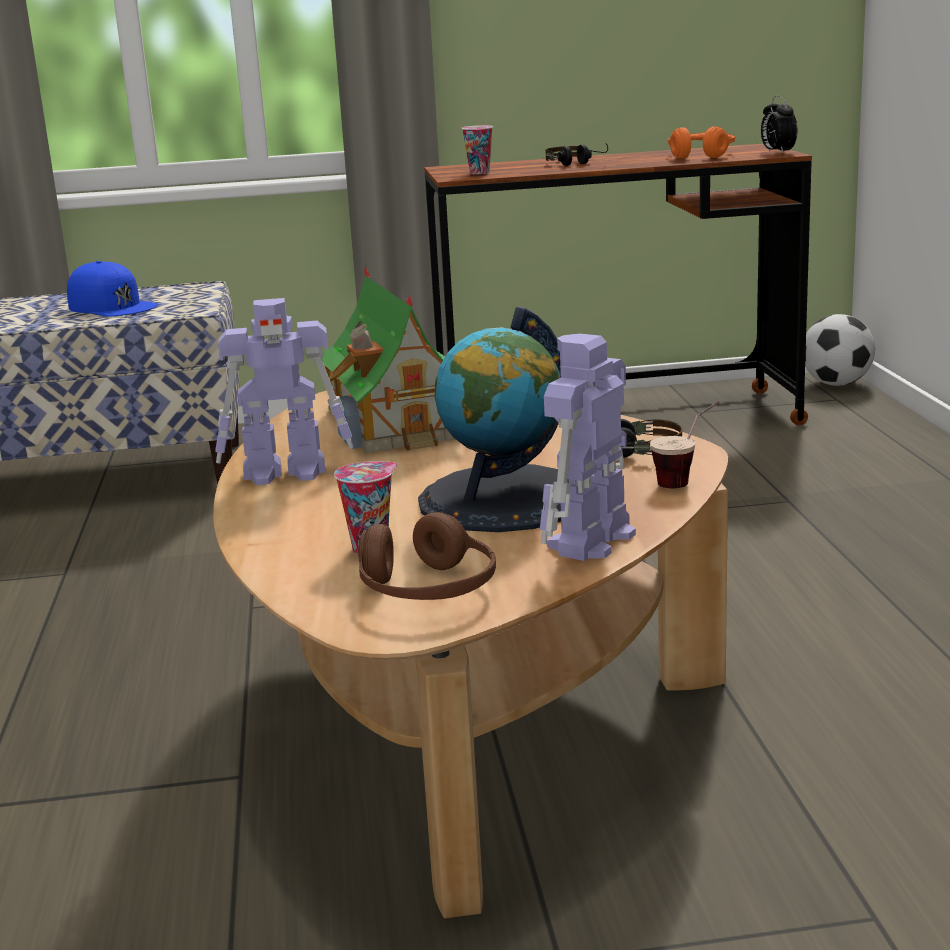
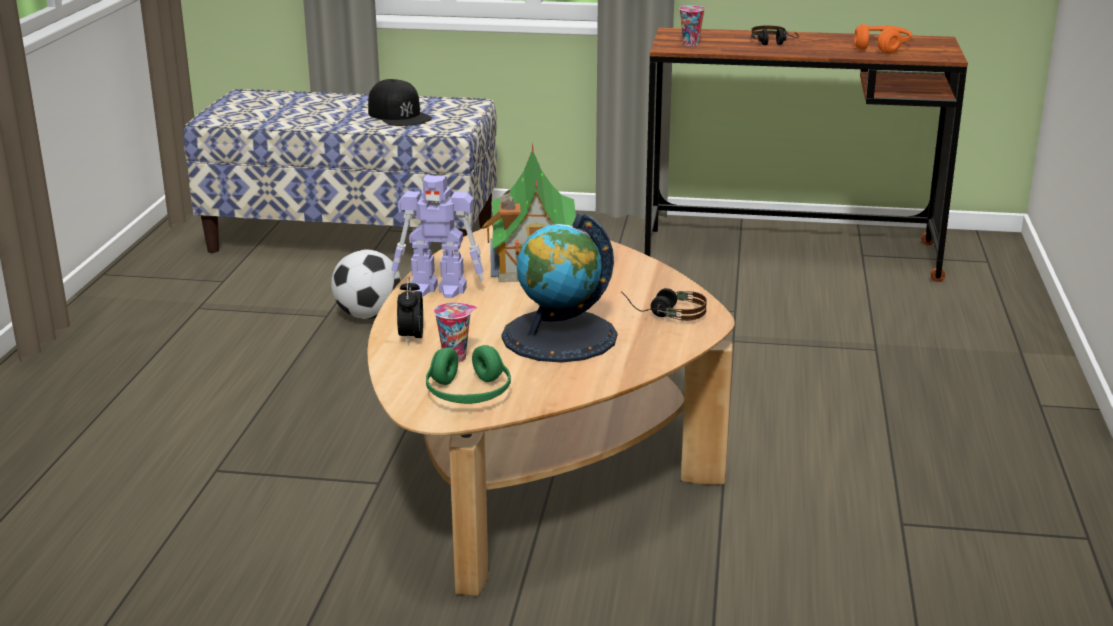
camera: 15 degrees right, 5 degrees up
blue cap [67,261,158,316] -> black cap [368,79,432,126]
brown headphones [358,512,496,600] -> green headphones [426,345,511,404]
toy robot [540,334,636,561] -> none
cup [650,401,719,488] -> none
alarm clock [761,96,797,154] -> alarm clock moved to [397,277,423,345]
football [805,314,875,386] -> football moved to [331,249,401,319]

